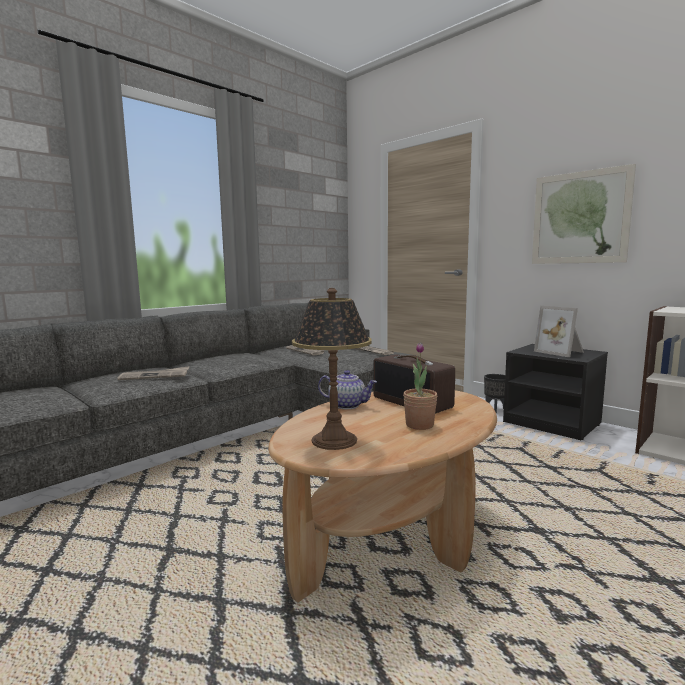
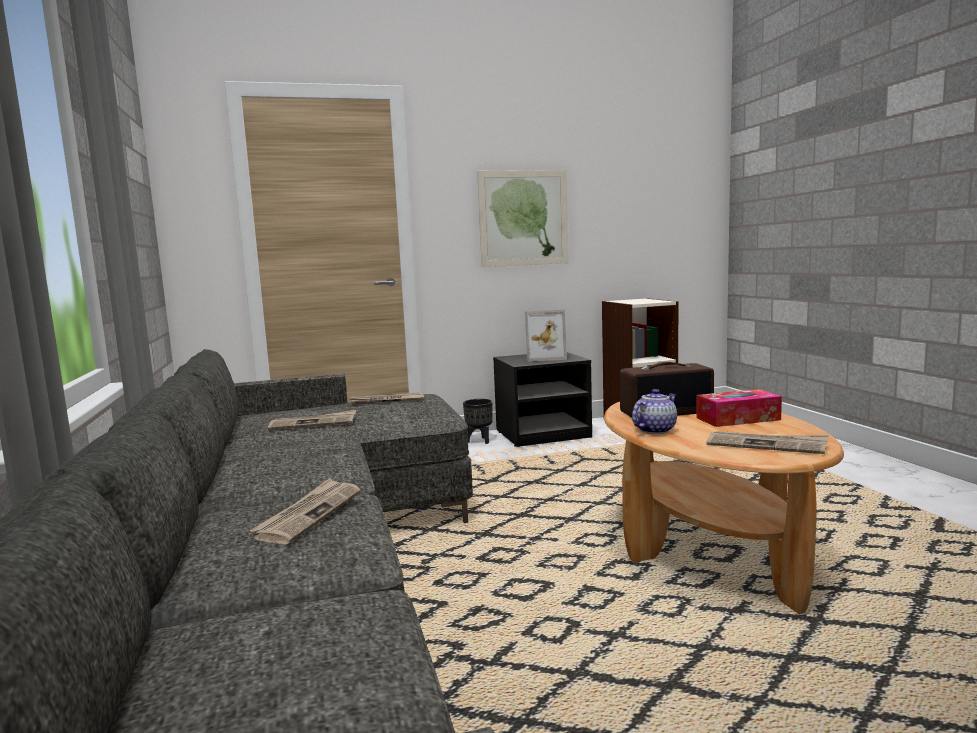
camera: 60 degrees left, 0 degrees up
table lamp [292,288,372,450] -> newspaper [707,431,829,454]
potted plant [403,342,437,430] -> tissue box [696,389,782,427]

